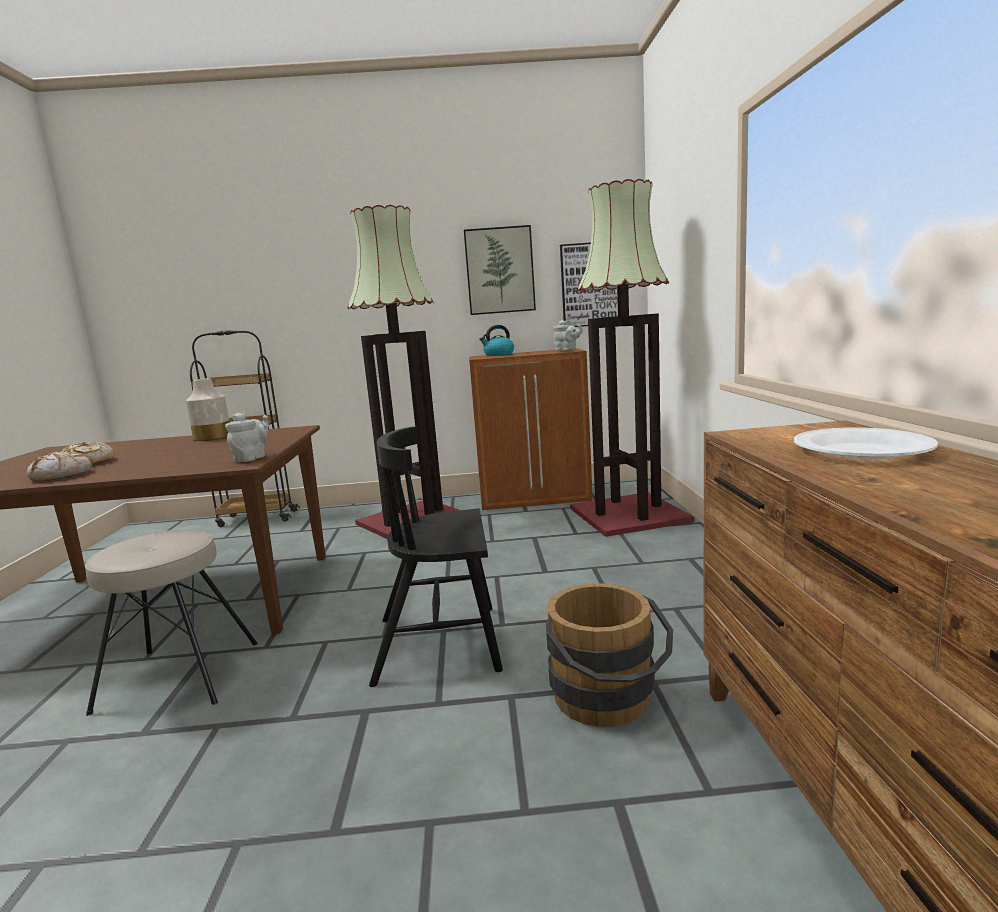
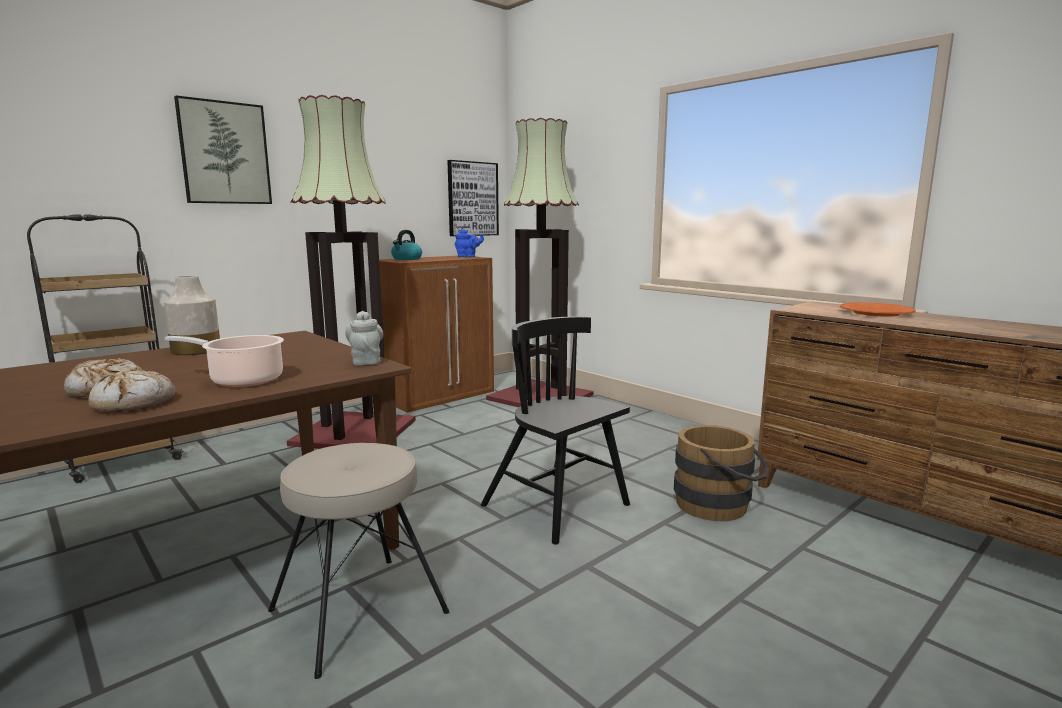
camera: 40 degrees left, 0 degrees up
black chair [369,426,503,687] -> black chair turned 90 degrees clockwise [481,316,630,545]
picture [464,225,536,315] -> picture moved to [174,95,272,204]
grey teapot [553,320,583,351] -> blue teapot [455,229,484,257]
white plate [794,427,938,459] -> orange plate [840,302,916,317]
none -> cooking pot [165,335,284,387]

